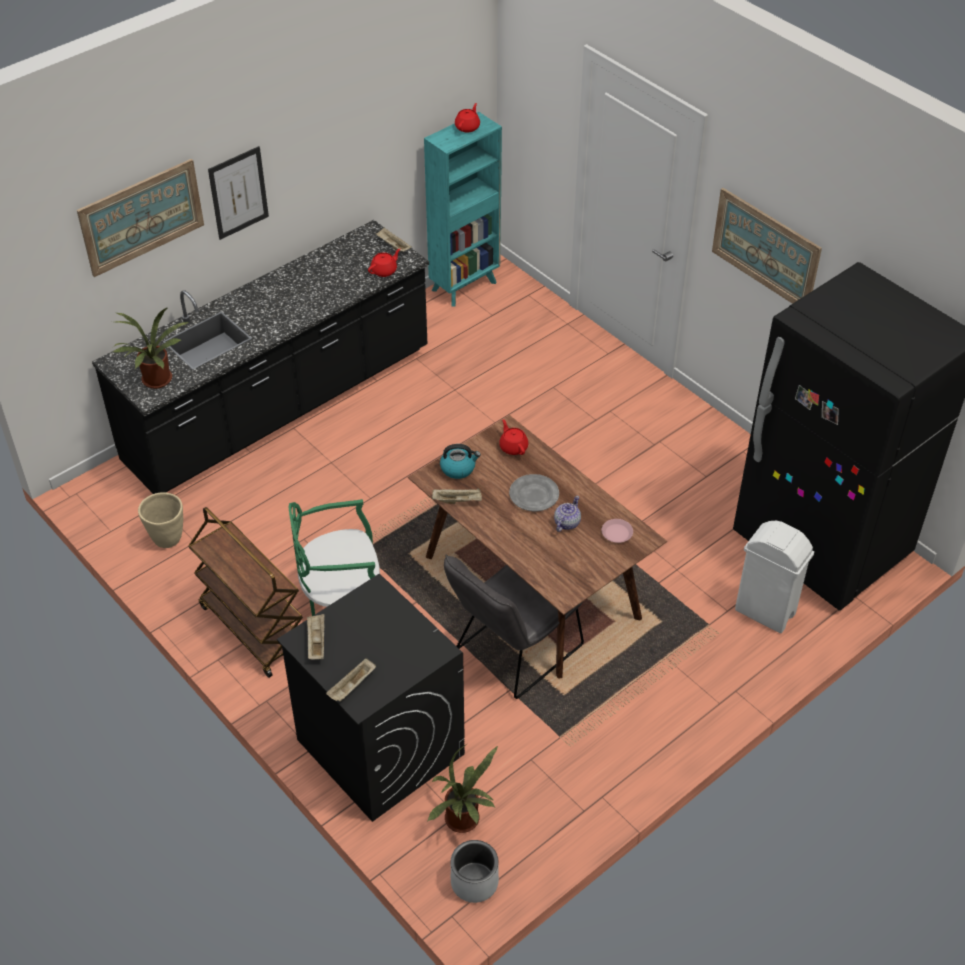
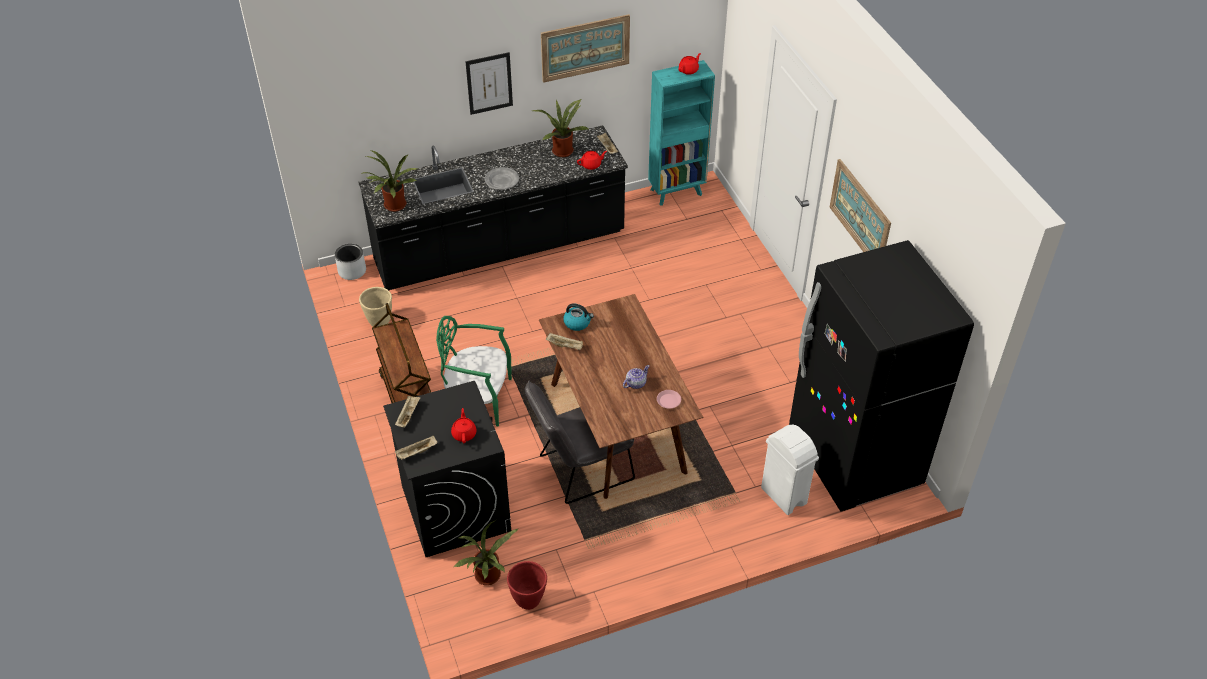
camera: 20 degrees right, 0 degrees up
picture [77,159,204,277] -> picture moved to [541,14,630,83]
grey planter [451,840,499,903] -> grey planter moved to [335,244,366,280]
red teapot [499,419,528,455] -> red teapot moved to [451,408,477,443]
grey plate [509,474,559,511] -> grey plate moved to [485,167,519,190]
none -> red planter [507,561,547,610]
none -> potted plant [533,99,588,157]

